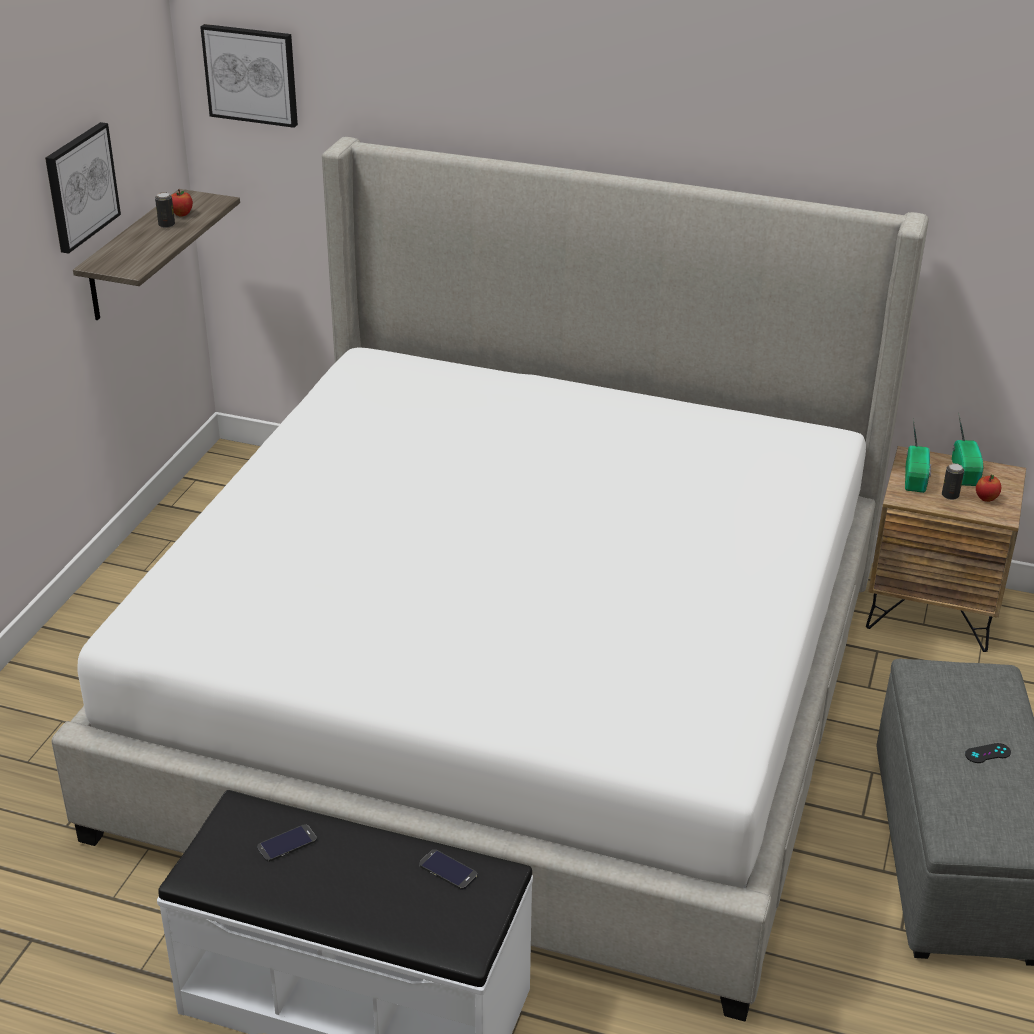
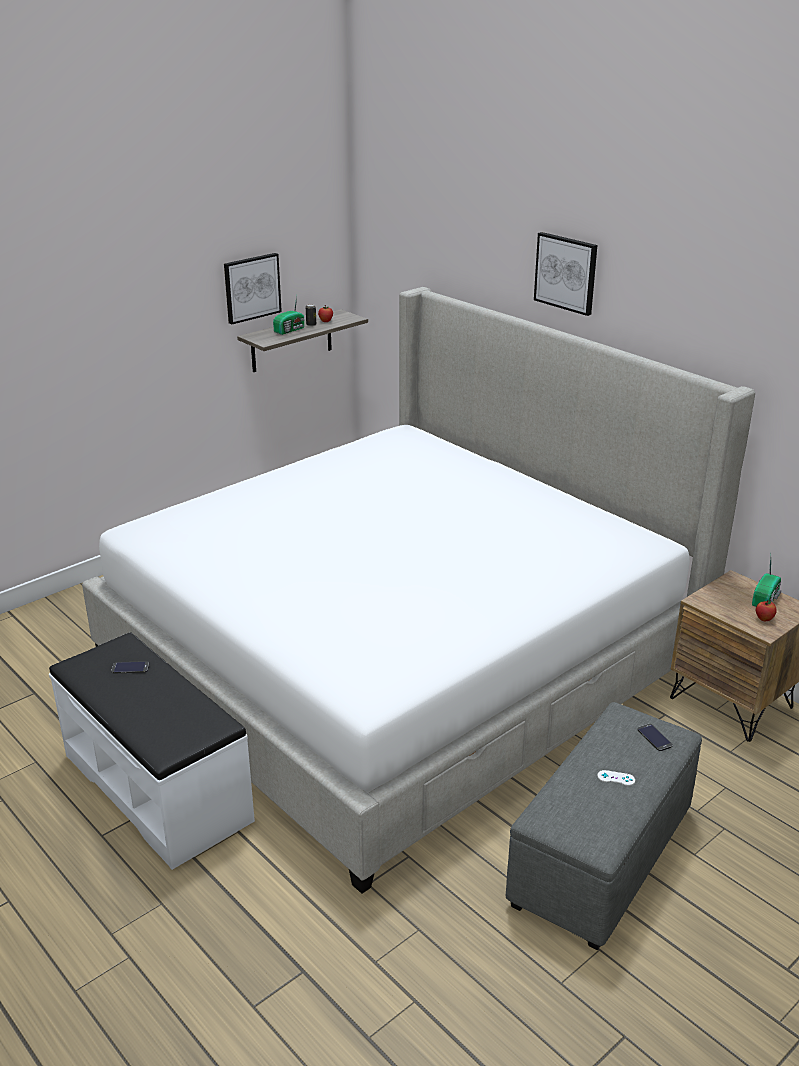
camera: 30 degrees right, 5 degrees down
picture [200,24,298,128] -> picture moved to [534,232,597,316]
phone [419,849,477,889] -> phone moved to [637,724,673,751]
radio [905,418,931,493] -> radio moved to [273,296,305,335]
can [942,463,964,500] -> none
black game controller [965,743,1011,763] -> white game controller [597,770,635,786]

